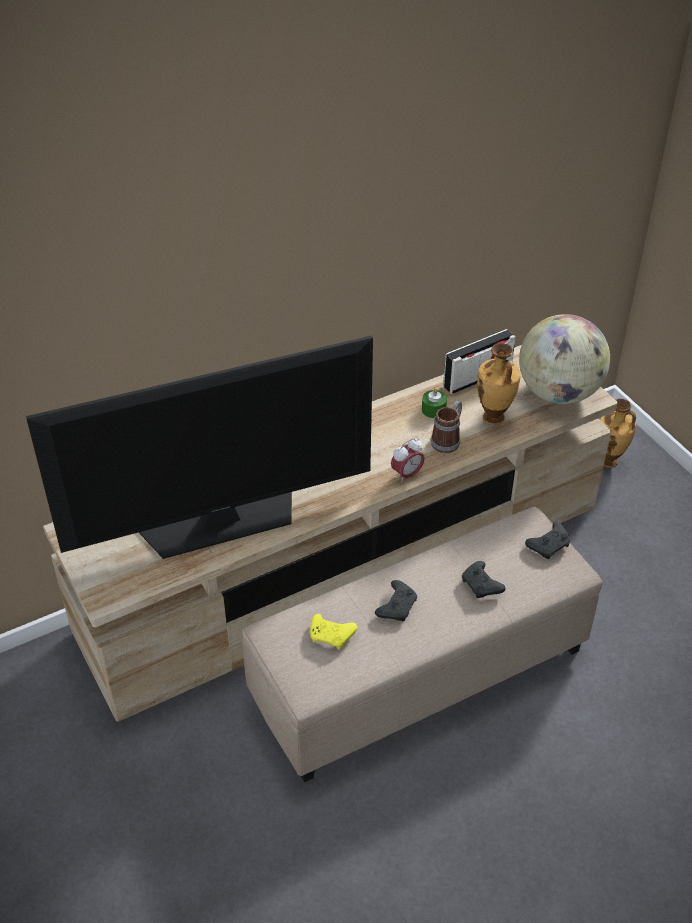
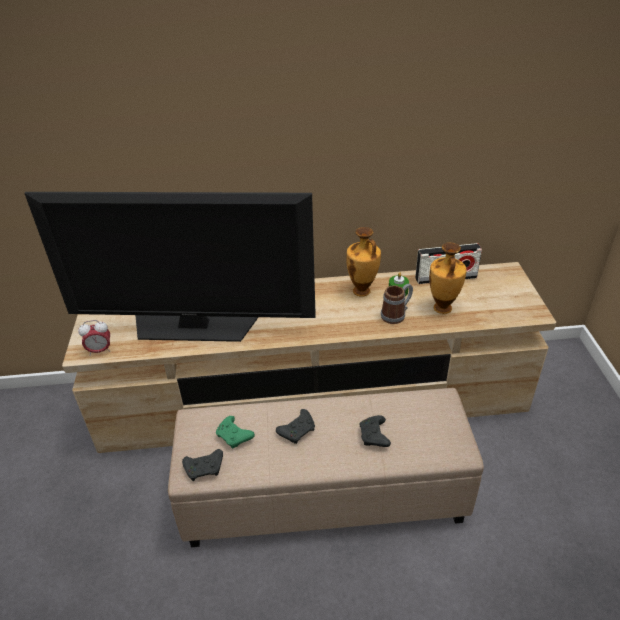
camera: 25 degrees right, 5 degrees down
yellow game controller [310,614,357,649] -> green game controller [216,416,255,449]
alarm clock [391,438,425,483] -> alarm clock moved to [78,320,111,356]
globe [519,314,610,404] -> none
black game controller [525,522,570,559] -> black game controller moved to [182,449,223,481]
vase [600,399,636,468] -> vase moved to [346,227,381,297]

